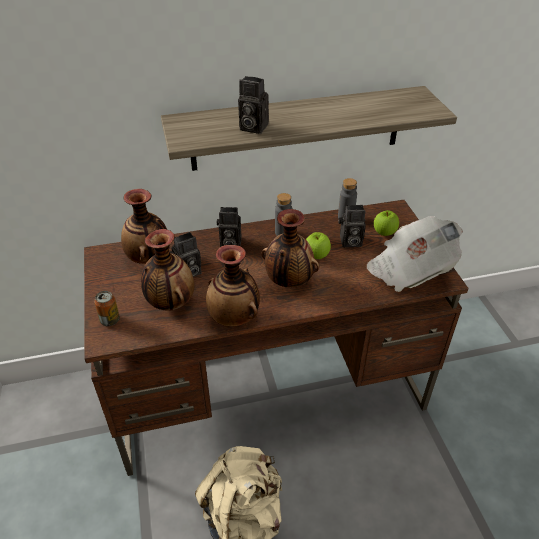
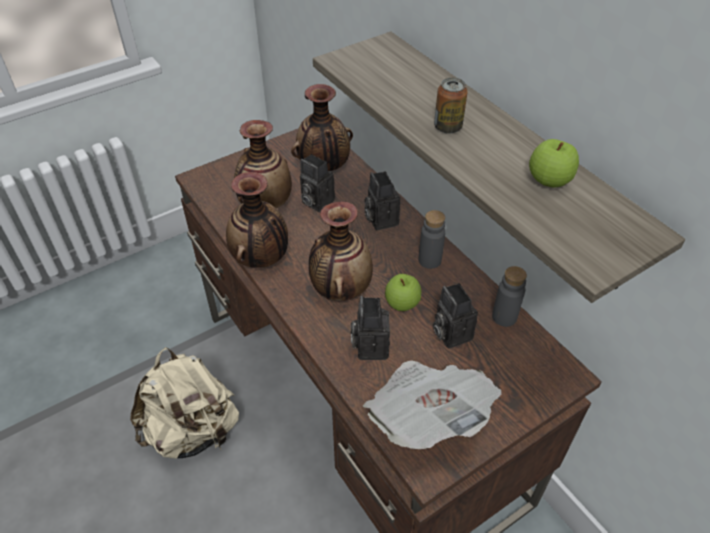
camera: 70 degrees right, 5 degrees up
can [94,291,120,326] -> can moved to [434,77,468,134]
camera [238,76,269,134] -> camera moved to [351,295,390,360]
apple [374,210,399,236] -> apple moved to [529,139,579,187]

